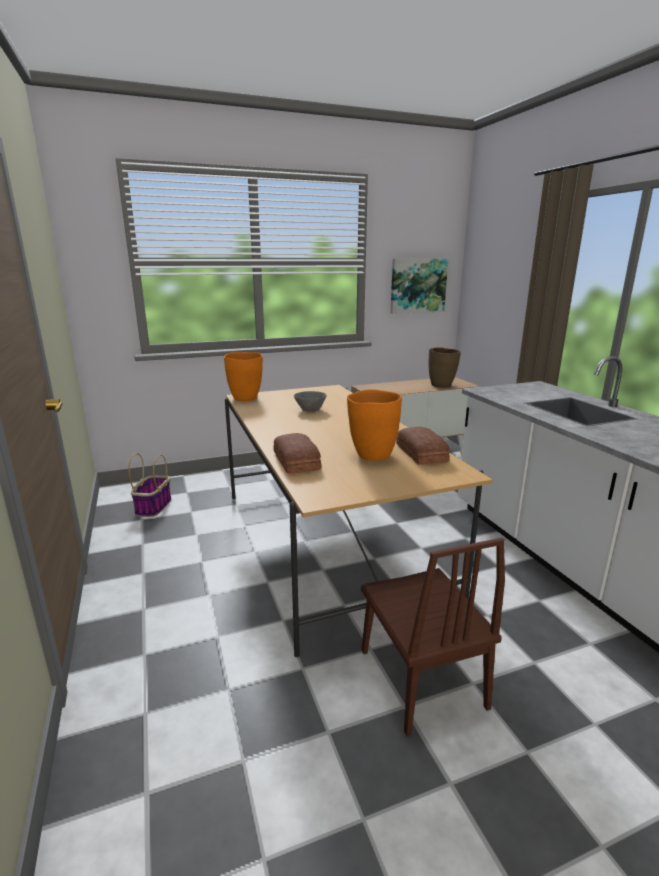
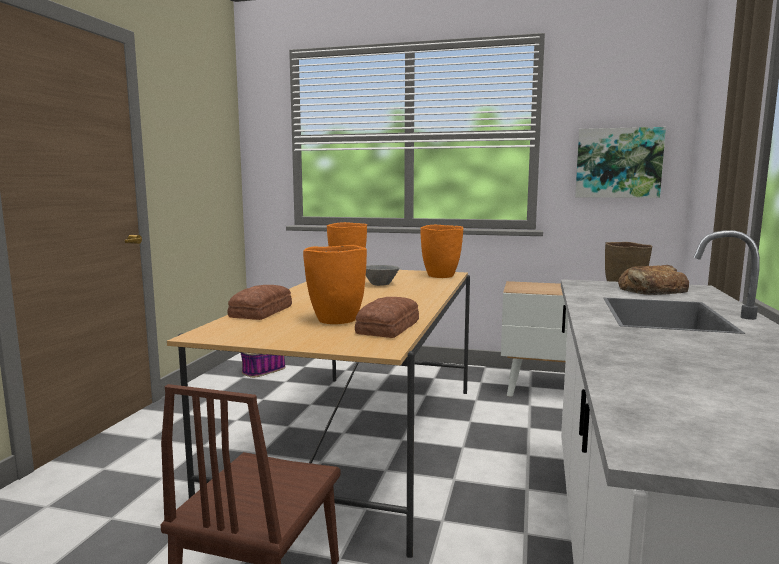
camera: 35 degrees right, 10 degrees down
none -> orange vase [420,225,463,278]
none -> bread [618,265,689,295]

